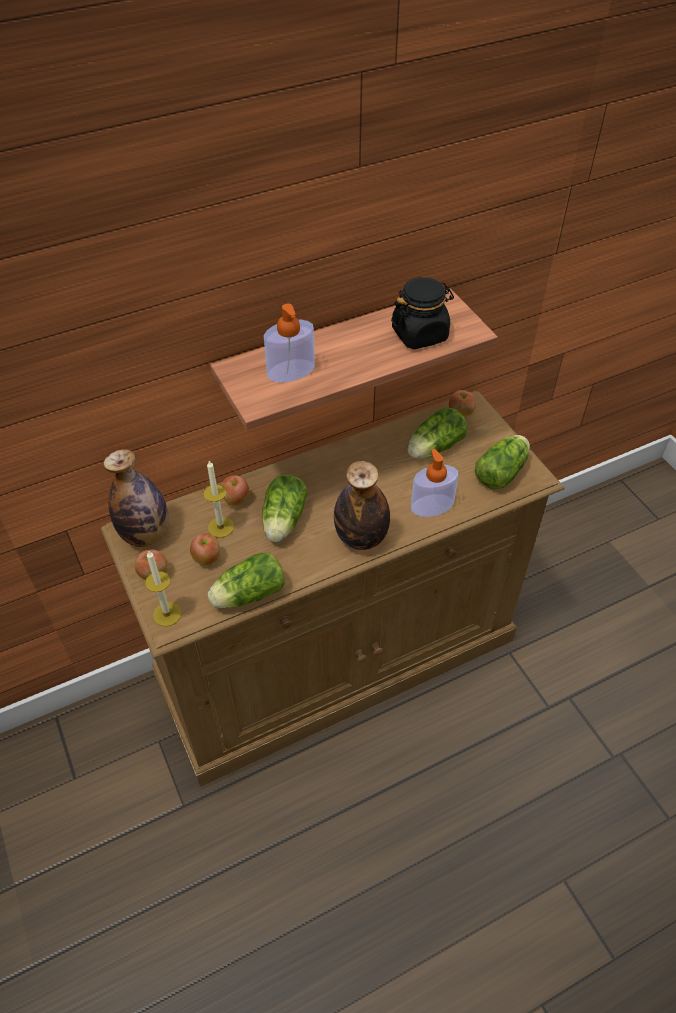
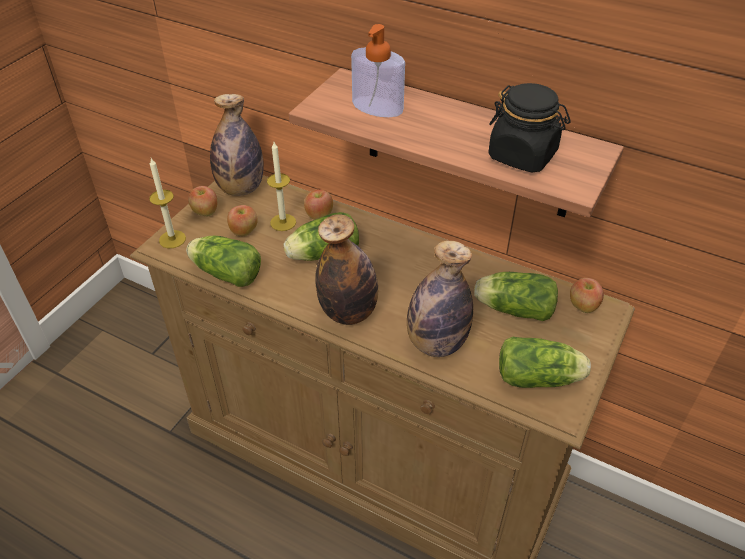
camera: 55 degrees right, 5 degrees down
soap dispenser [411,449,458,517] -> bottle [407,240,473,357]

